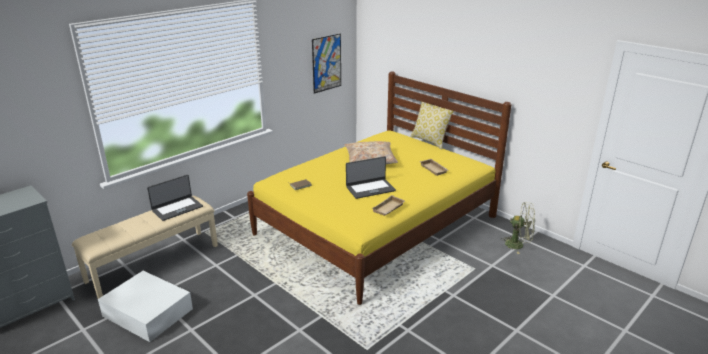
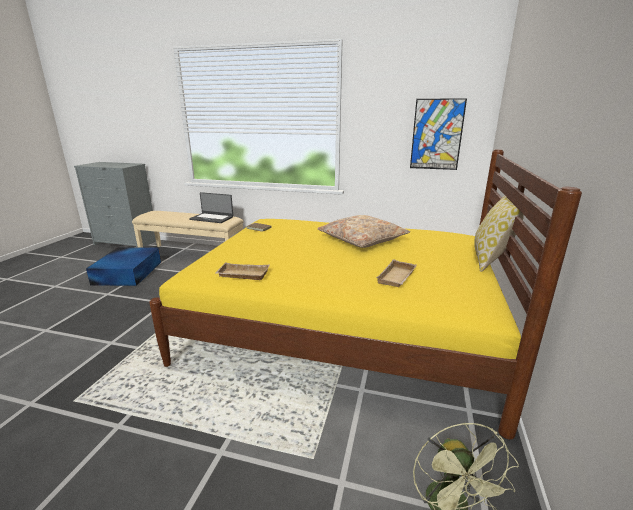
camera: 60 degrees right, 5 degrees down
white storage box [98,271,193,342] -> blue storage box [86,247,161,286]
laptop [346,156,396,199] -> none

